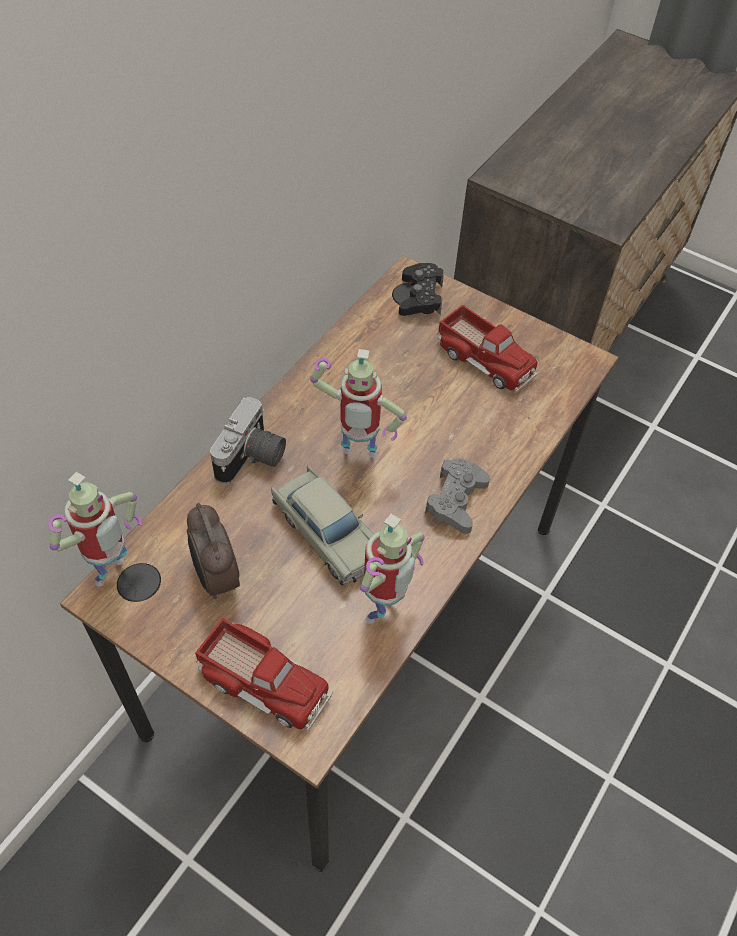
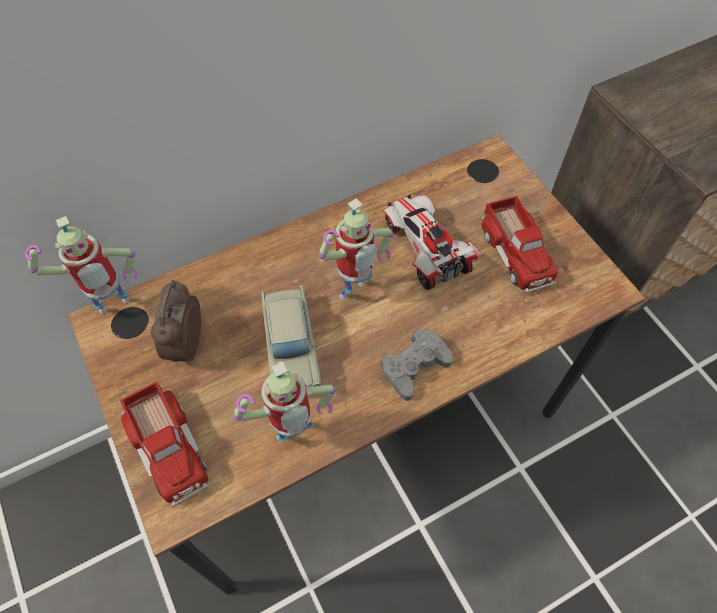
camera: 30 degrees right, 5 degrees up
camera [210,397,286,485] -> none
toy robot [310,349,407,458] -> toy robot turned 75 degrees counterclockwise [319,199,393,299]
black game controller [399,263,444,316] -> none
none -> toy car [383,194,481,290]

